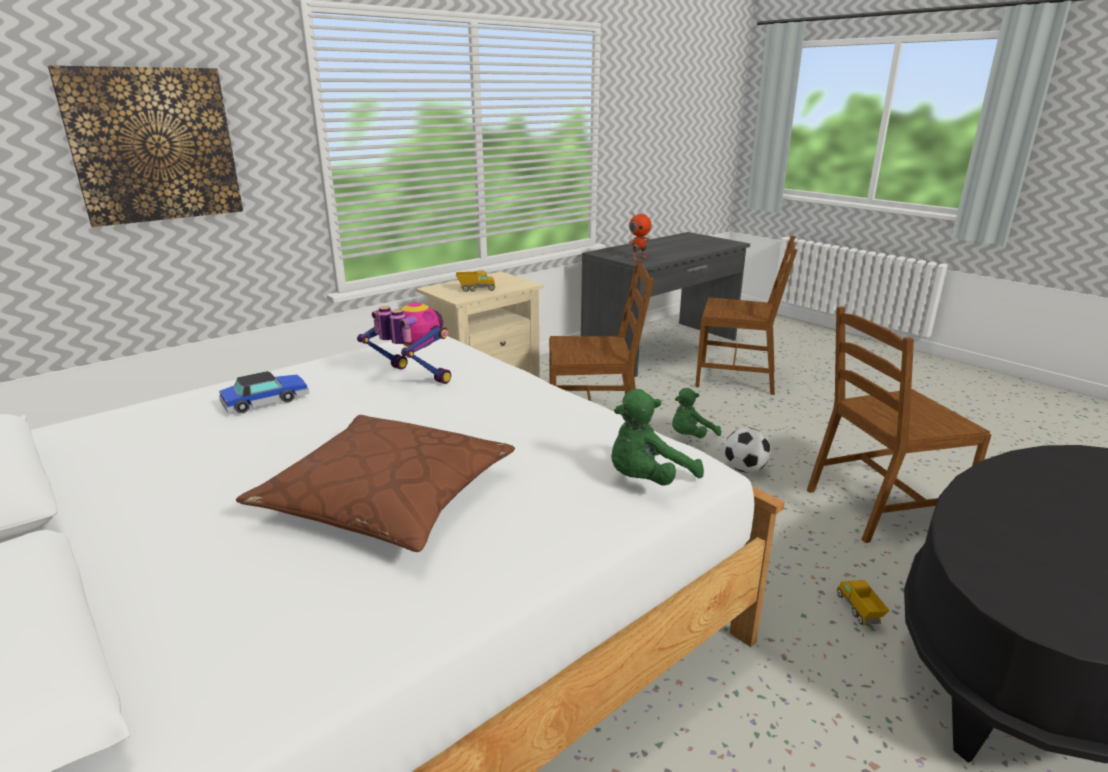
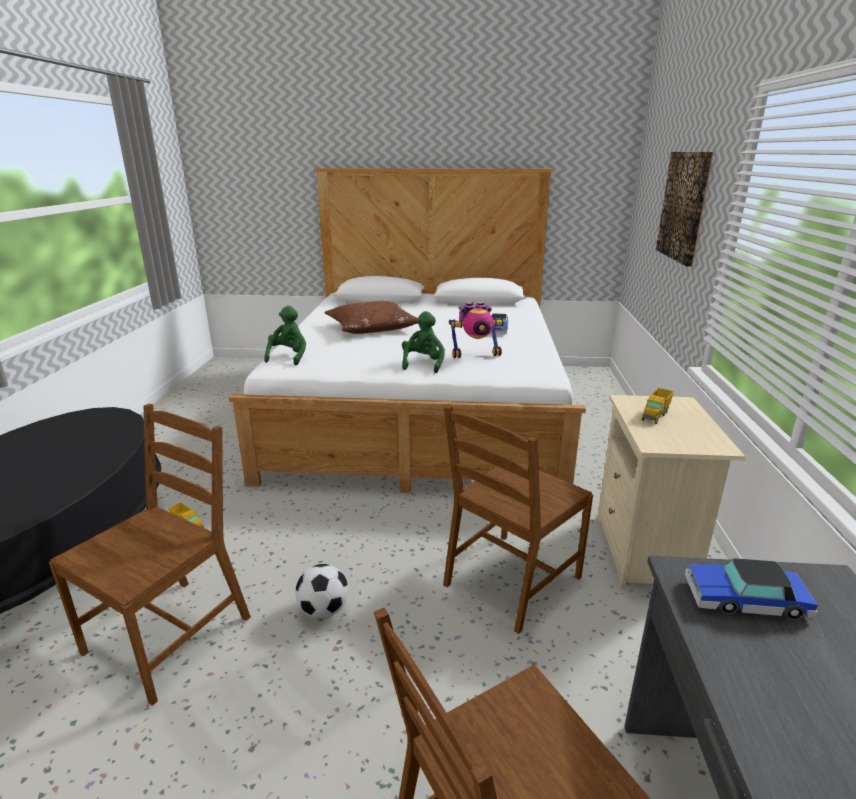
camera: 135 degrees right, 0 degrees up
toy robot [629,212,651,260] -> toy car [685,558,818,620]
green plush toy [672,388,721,438] -> green plush toy moved to [402,311,445,373]

